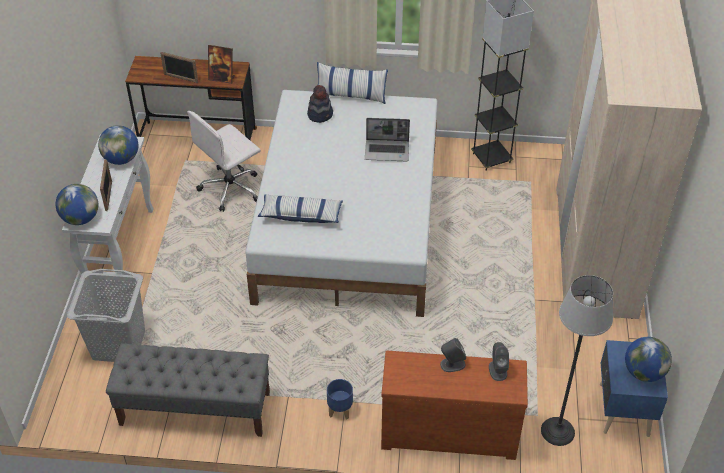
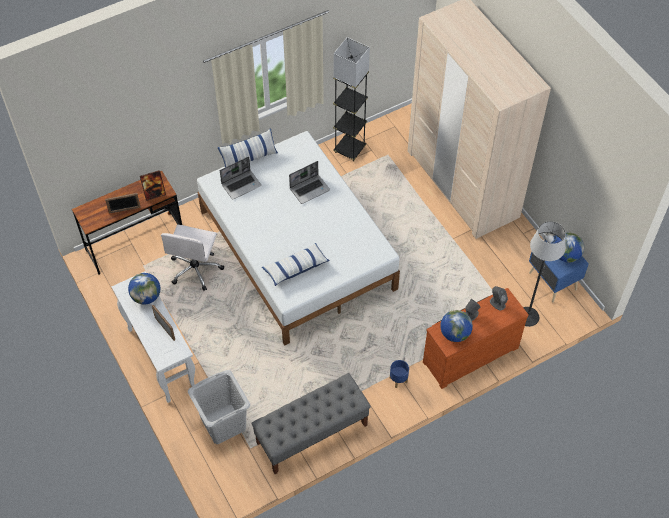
camera: 35 degrees left, 10 degrees up
globe [55,184,98,225] -> globe moved to [440,310,473,342]
hat [307,85,333,123] -> laptop [220,157,261,199]

